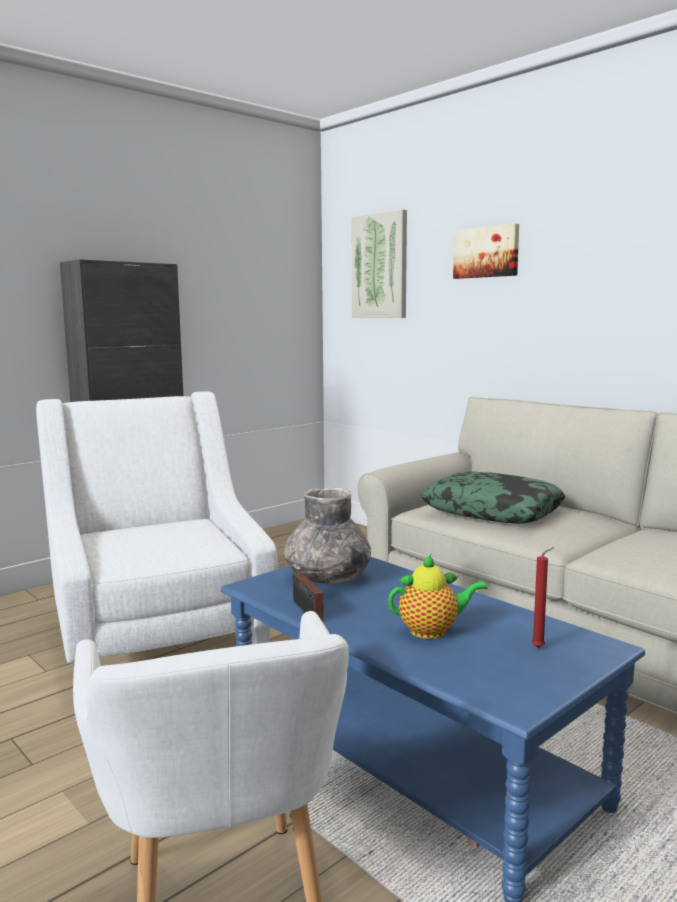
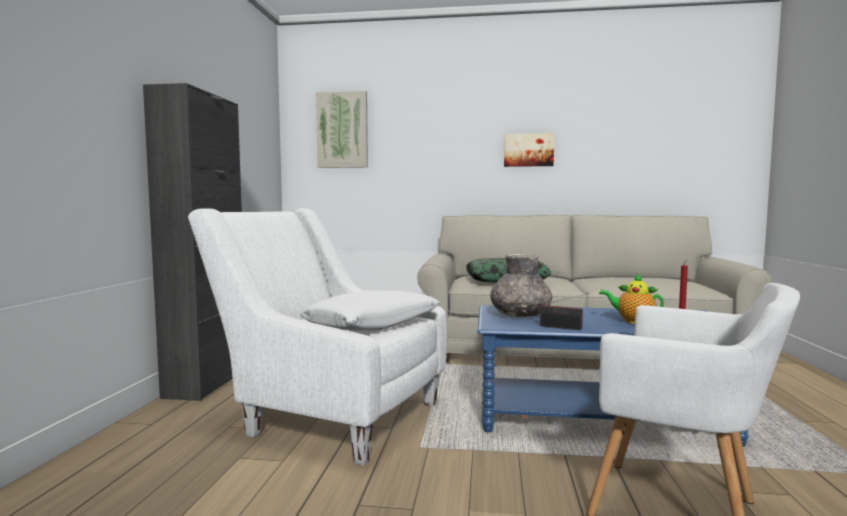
camera: 40 degrees left, 5 degrees down
teapot [388,554,487,639] -> teapot turned 105 degrees counterclockwise [599,273,664,324]
picture [453,224,519,279] -> picture moved to [504,133,554,167]
none -> white pillow [300,290,440,331]

